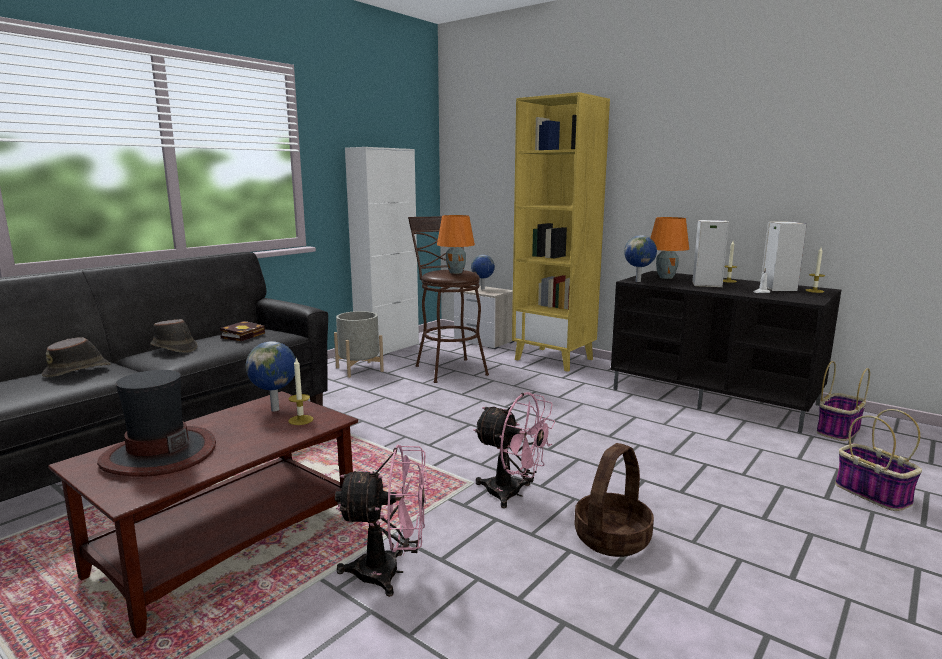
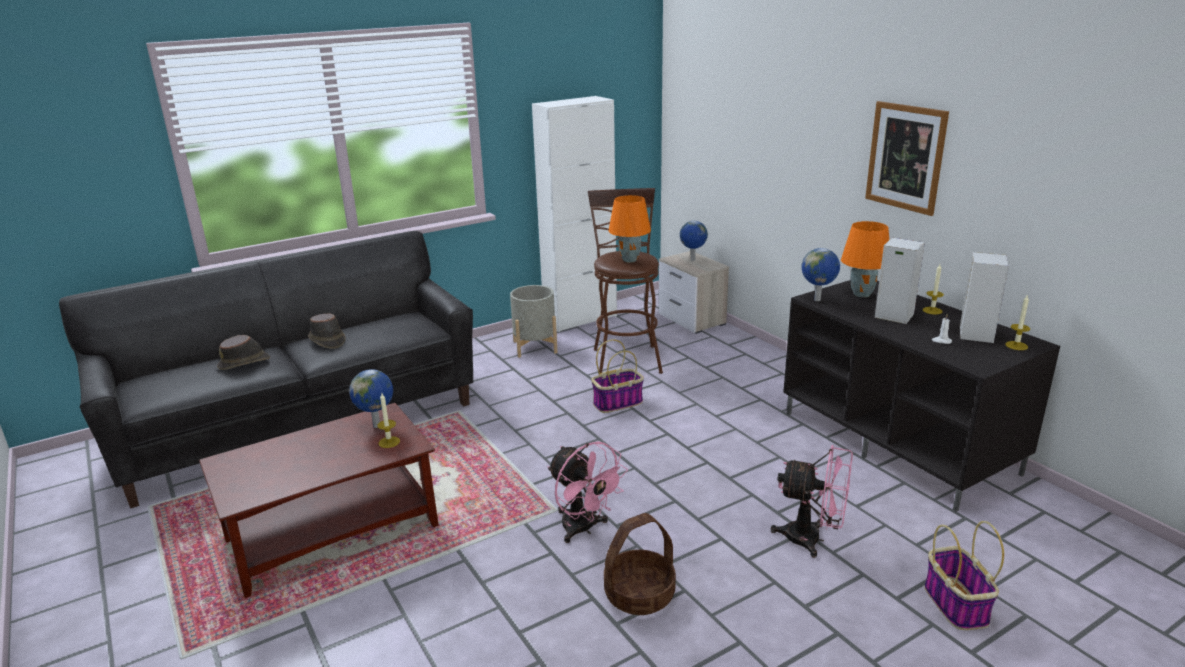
camera: 20 degrees right, 10 degrees up
hat [97,370,216,477] -> none
book [220,321,265,341] -> none
pink fan [335,445,427,597] -> pink fan moved to [771,445,853,558]
yellow bookcase [512,92,610,372] -> none
basket [817,361,870,441] -> basket moved to [591,339,644,413]
none -> picture [865,101,949,216]

